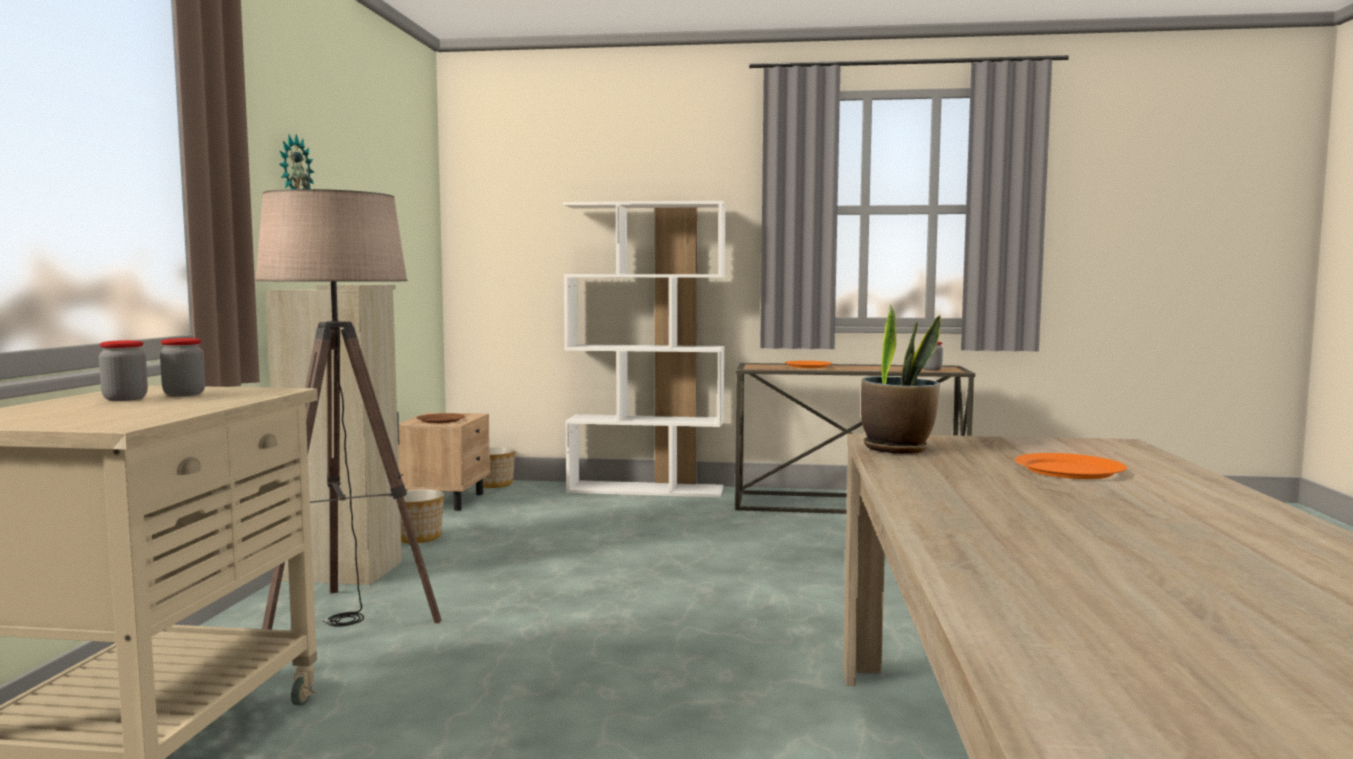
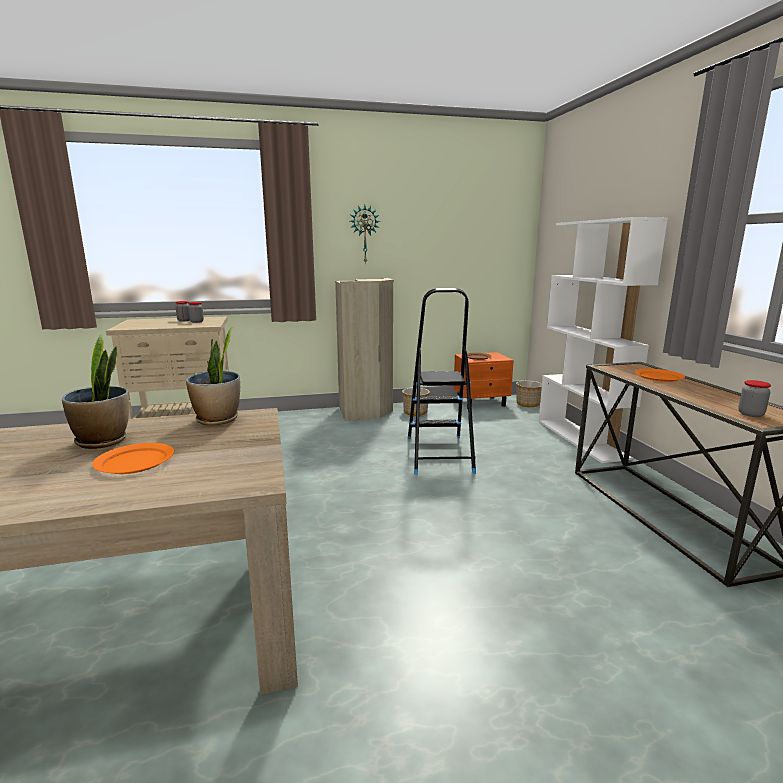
camera: 70 degrees right, 10 degrees up
floor lamp [255,189,442,630] -> none
beige nightstand [398,413,490,511] -> orange nightstand [454,352,514,409]
none -> potted plant [62,334,129,449]
none -> black step ladder [408,288,476,475]

